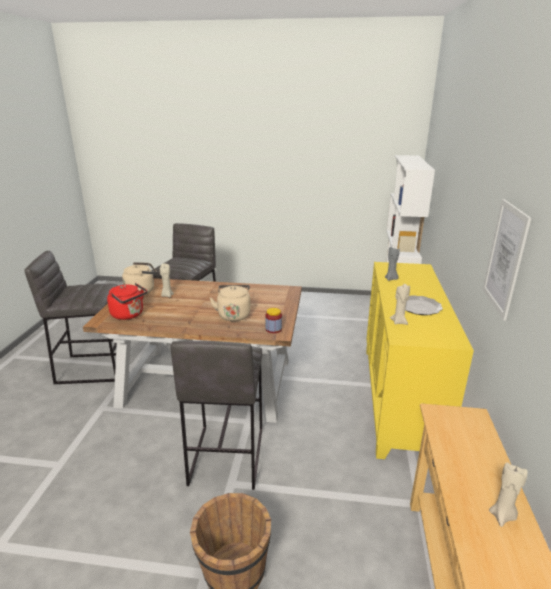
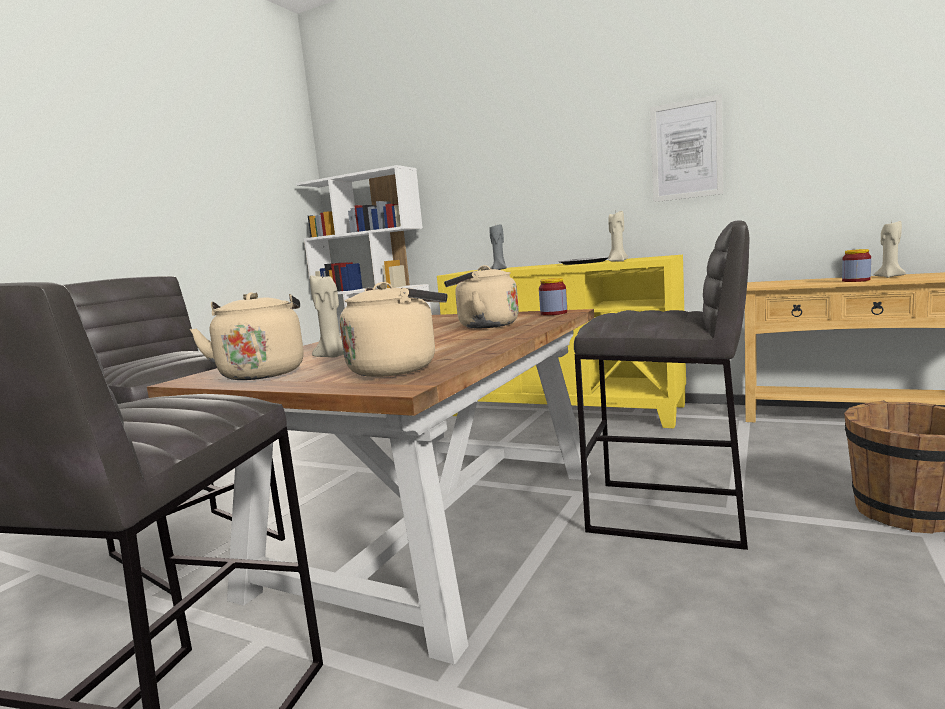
camera: 70 degrees left, 15 degrees down
red kettle [107,283,147,320] -> beige kettle [340,282,447,377]
none -> jar [842,249,871,282]

